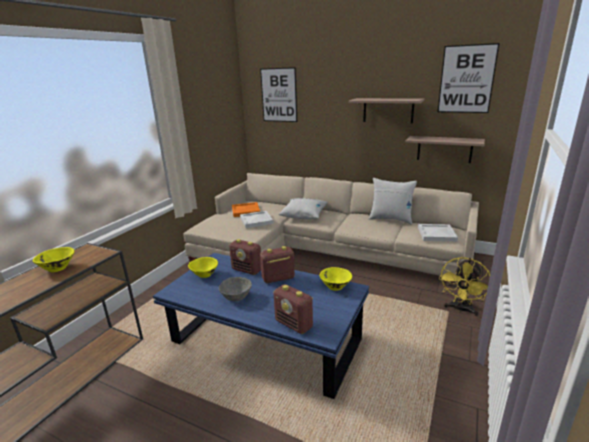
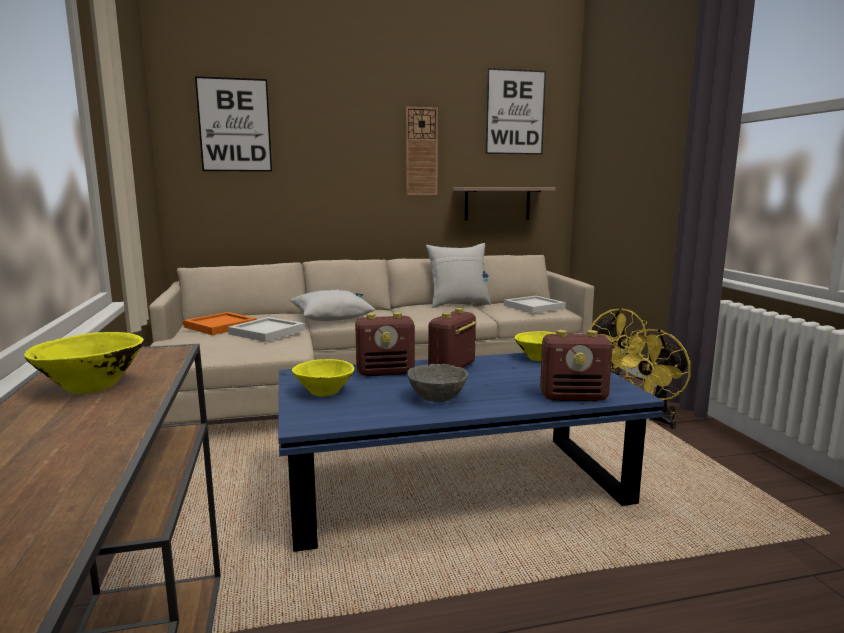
camera: 40 degrees left, 10 degrees down
shelf [349,98,424,123] -> wall clock [406,107,438,195]
none -> yellow fan [615,329,691,429]

